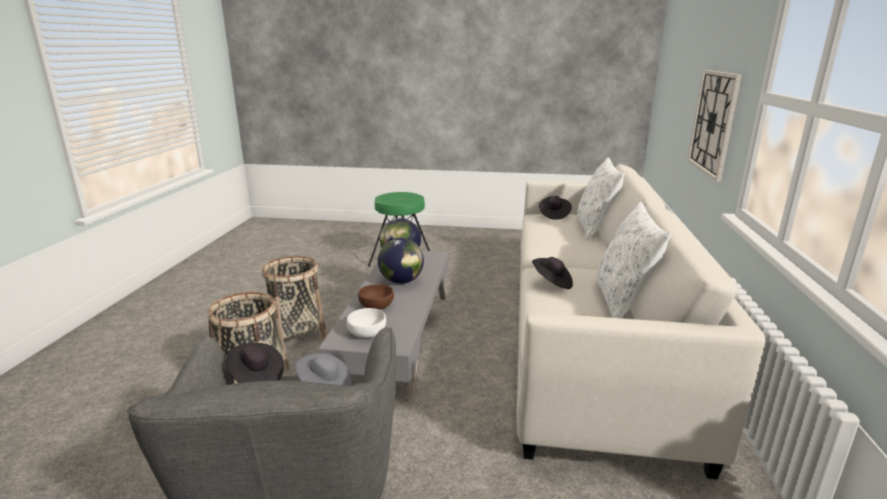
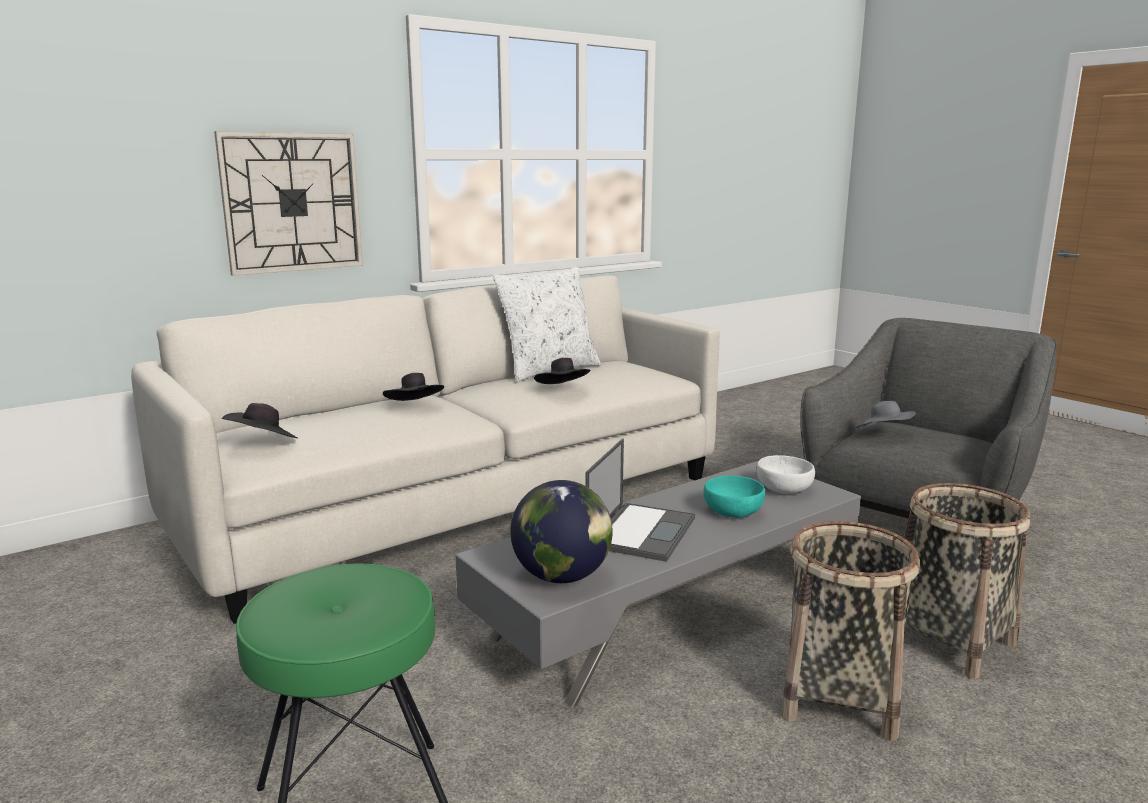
camera: 135 degrees left, 5 degrees down
black hat [226,343,284,383] -> black hat moved to [383,373,444,401]
brown bowl [358,284,394,310] -> turquoise bowl [703,476,765,518]
globe [378,238,424,284] -> laptop [586,438,695,562]
white pillow [577,157,625,240] -> none

